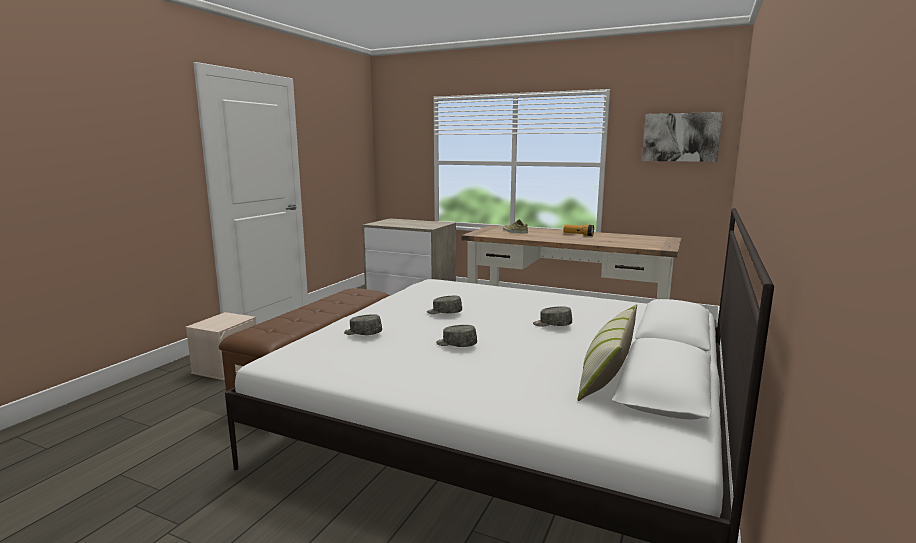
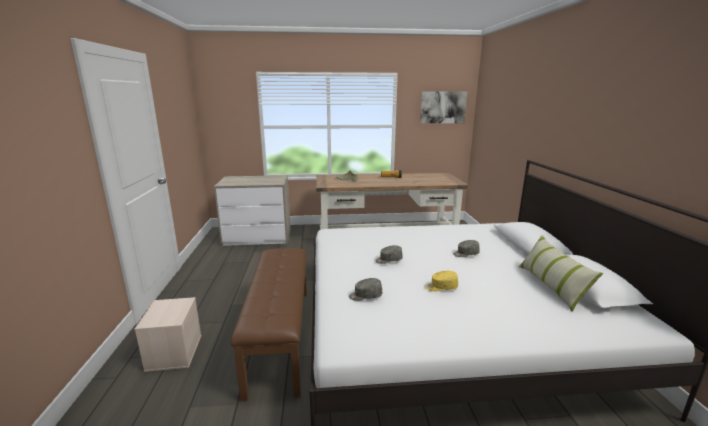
camera: 30 degrees left, 5 degrees up
grey cap [436,325,477,347] -> yellow cap [426,271,458,291]

